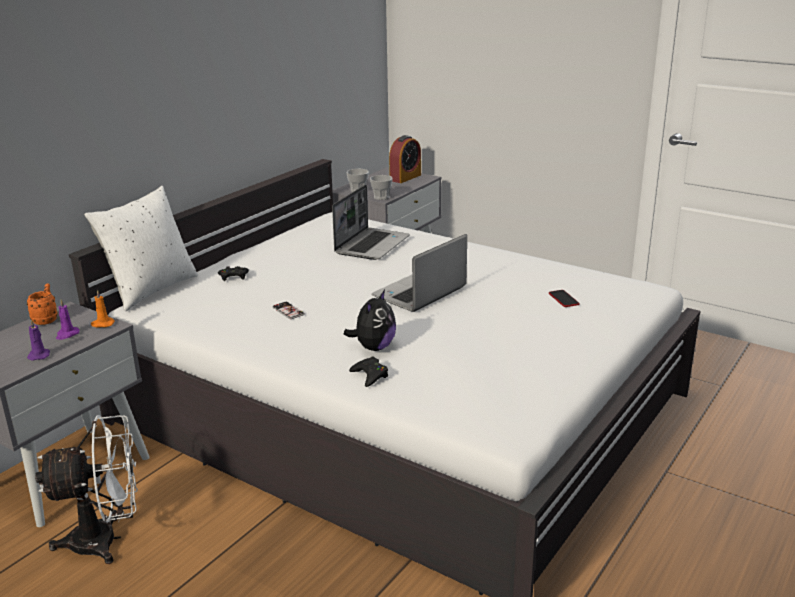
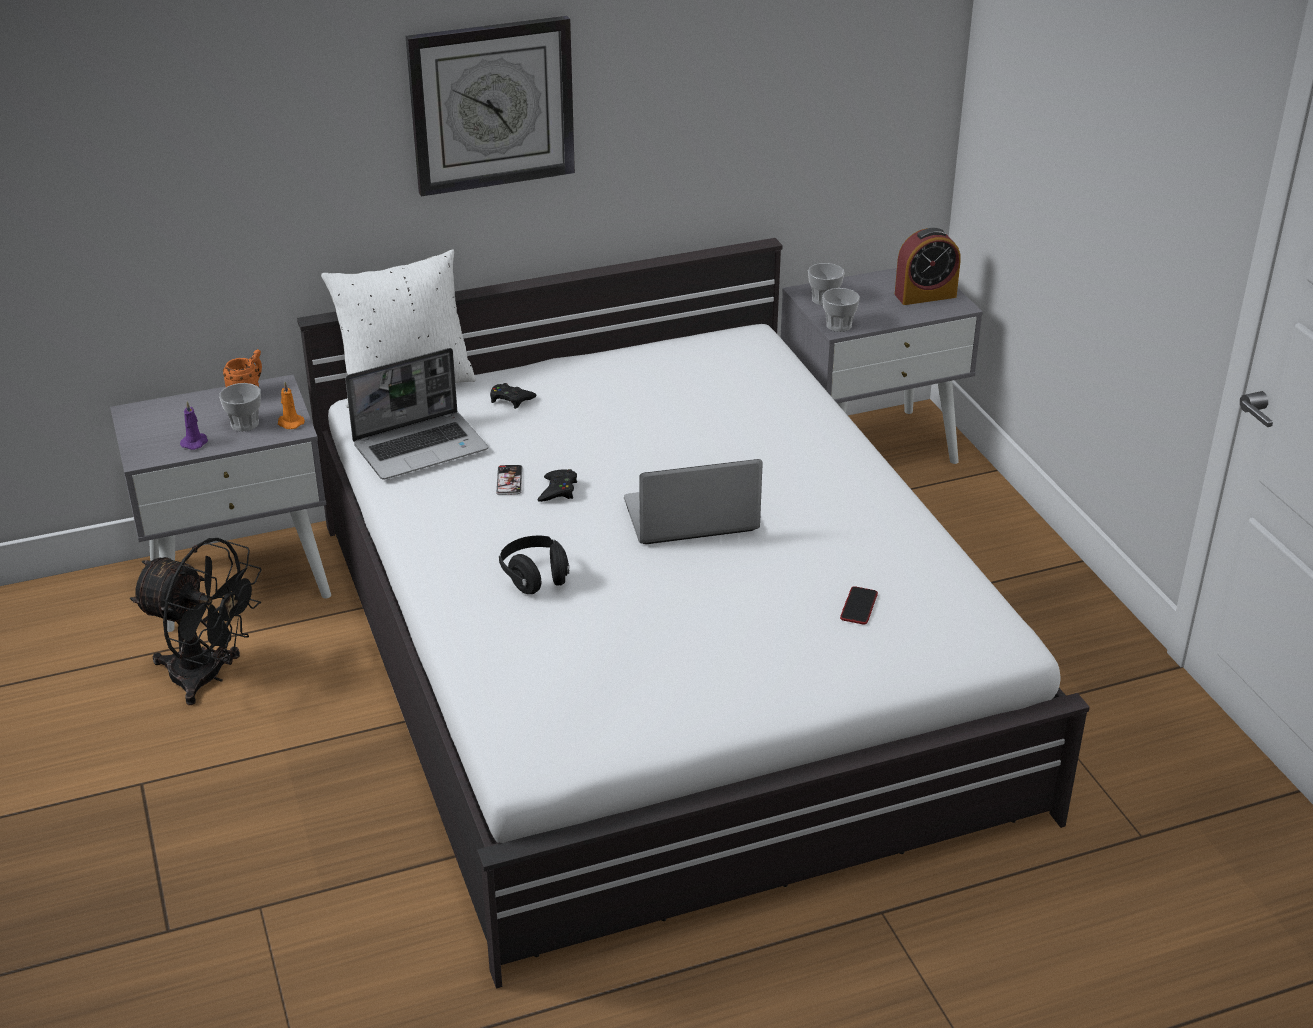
camera: 35 degrees right, 10 degrees up
white fan [35,415,138,564] -> black fan [130,538,262,705]
purple candle [56,299,80,340] -> cup [219,383,261,431]
laptop [332,185,410,260] -> laptop moved to [345,348,488,479]
plush toy [344,290,396,351] -> black headphones [499,536,570,594]
black game controller [349,356,388,387] -> black game controller moved to [538,469,577,502]
none -> wall clock [406,16,575,196]

